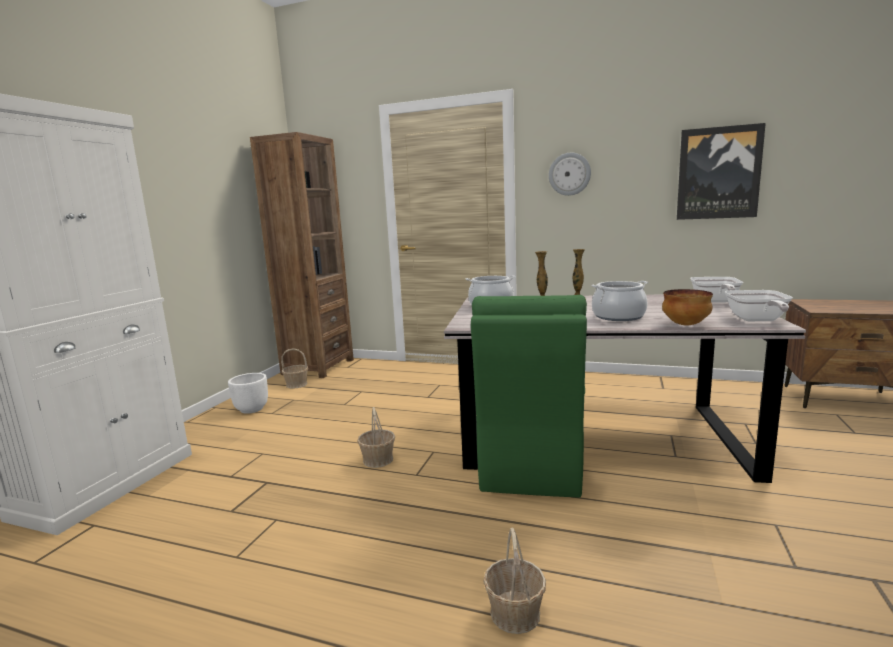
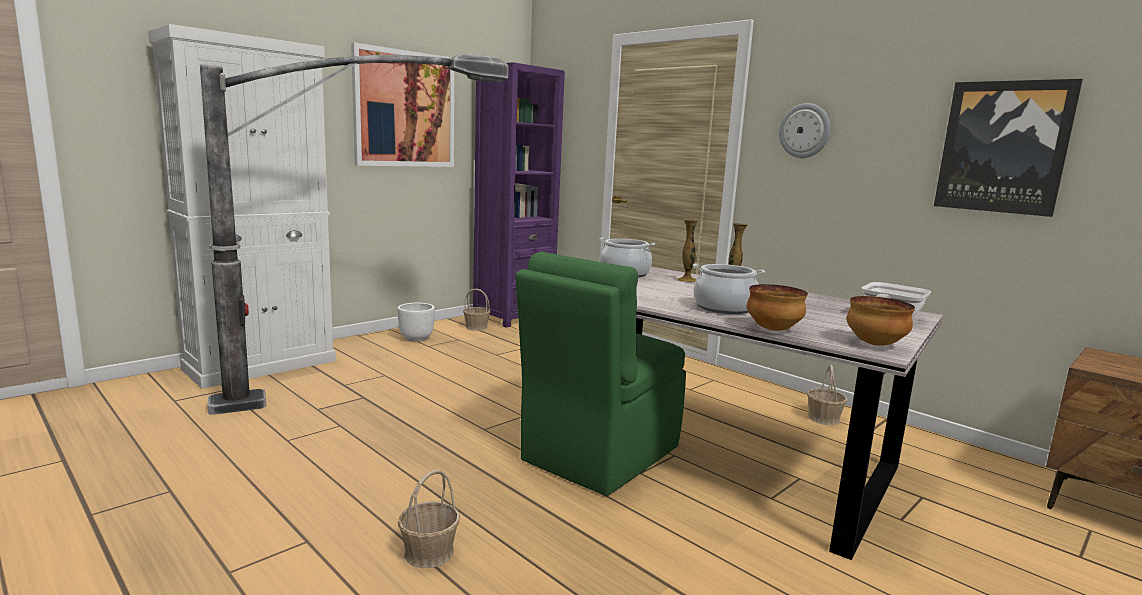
camera: 25 degrees right, 0 degrees up
brown bookcase [250,132,354,378] -> purple bookcase [473,62,565,328]
basket [357,407,395,468] -> basket moved to [807,365,847,425]
frying pan [725,290,793,321] -> bowl [847,296,915,346]
none -> floor lamp [200,54,509,415]
none -> picture [351,42,455,167]

